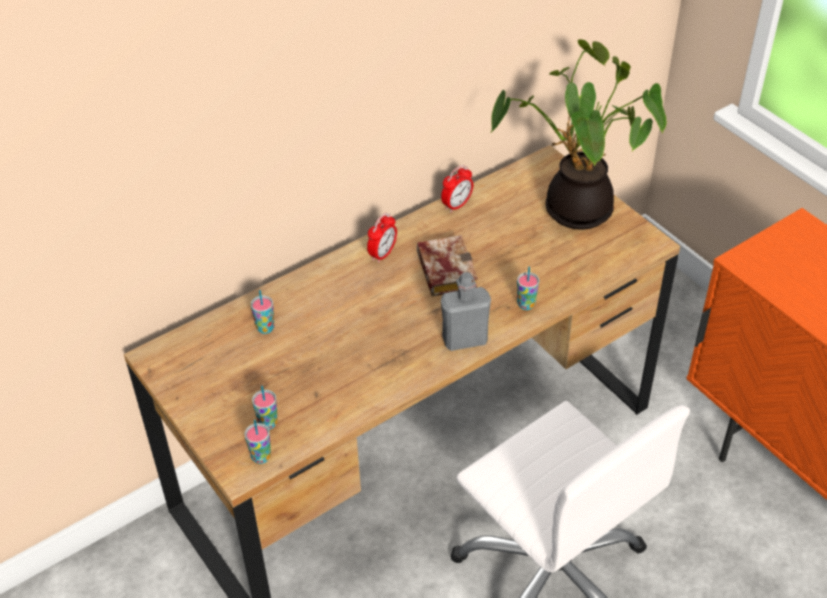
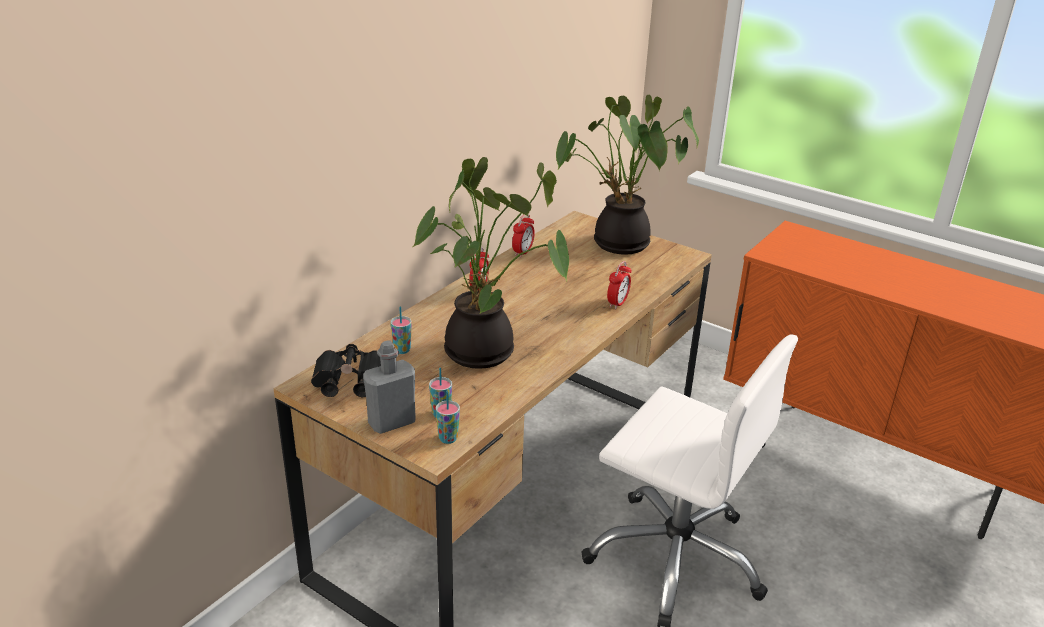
camera: 20 degrees left, 15 degrees down
book [417,235,478,297] -> none
grey bottle [441,272,491,351] -> grey bottle moved to [363,340,416,434]
cup [517,266,539,310] -> alarm clock [607,261,631,309]
none -> black binoculars [311,344,381,397]
none -> potted plant [413,157,569,369]

